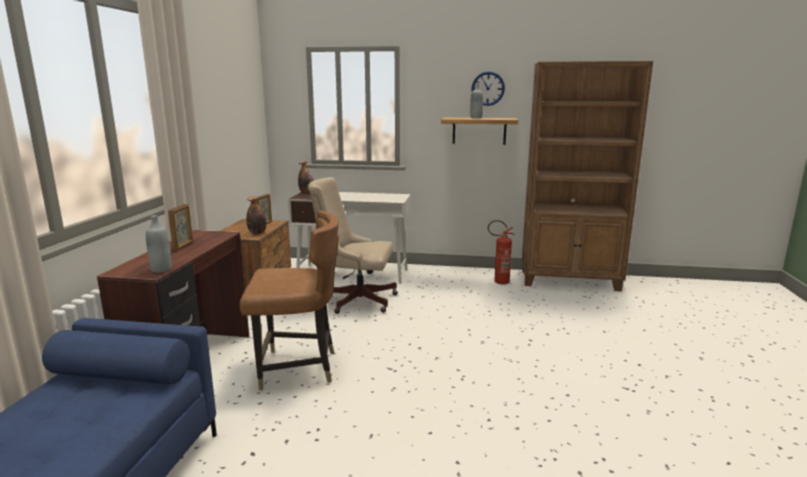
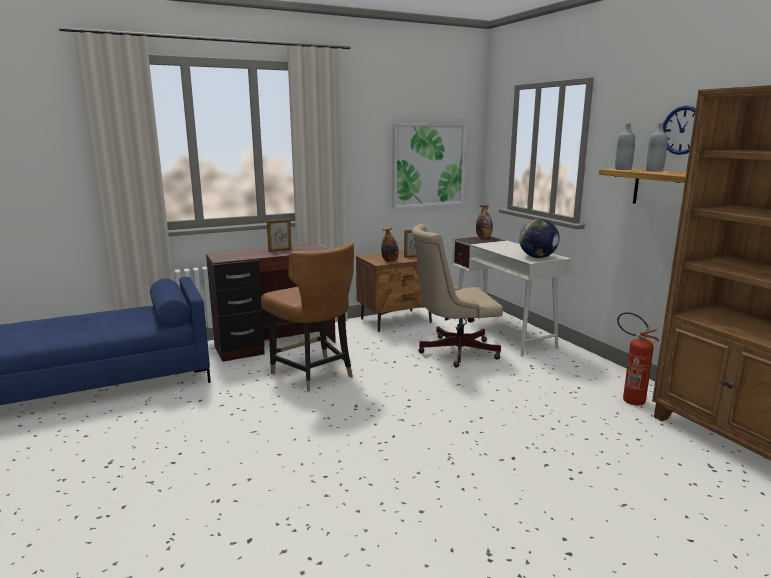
camera: 55 degrees right, 0 degrees up
grey bottle [146,215,172,273] -> grey bottle moved to [615,123,635,170]
beige office chair [308,177,398,314] -> beige office chair turned 75 degrees counterclockwise [412,224,503,368]
none -> picture [392,123,467,209]
none -> globe [519,219,560,258]

